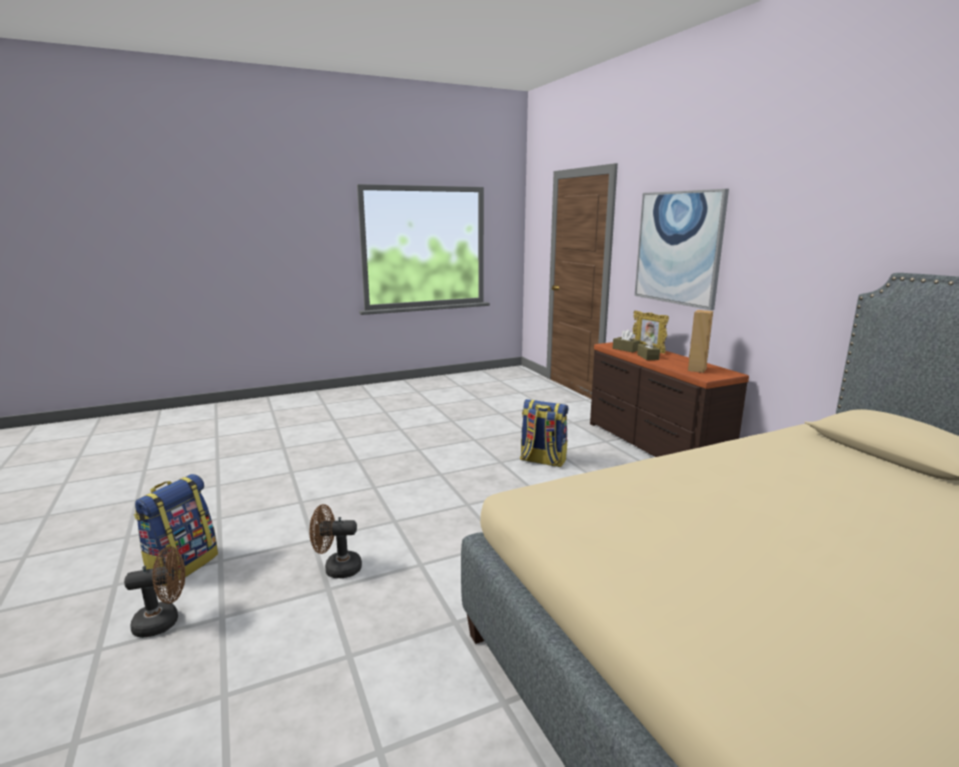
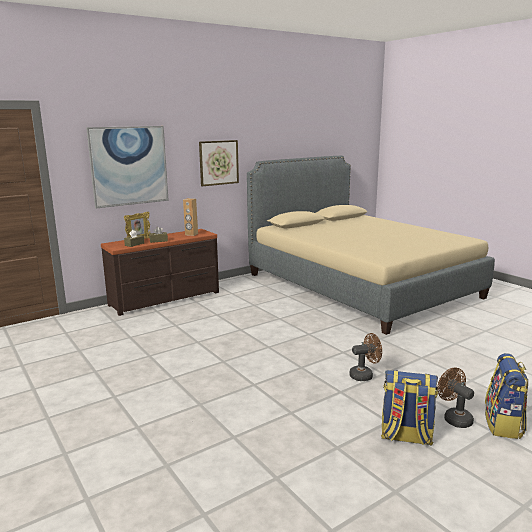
camera: 100 degrees left, 0 degrees up
brown fan [309,504,362,578] -> brown fan turned 90 degrees counterclockwise [349,333,382,381]
backpack [520,399,568,467] -> backpack moved to [485,353,528,439]
none -> picture [199,140,239,186]

